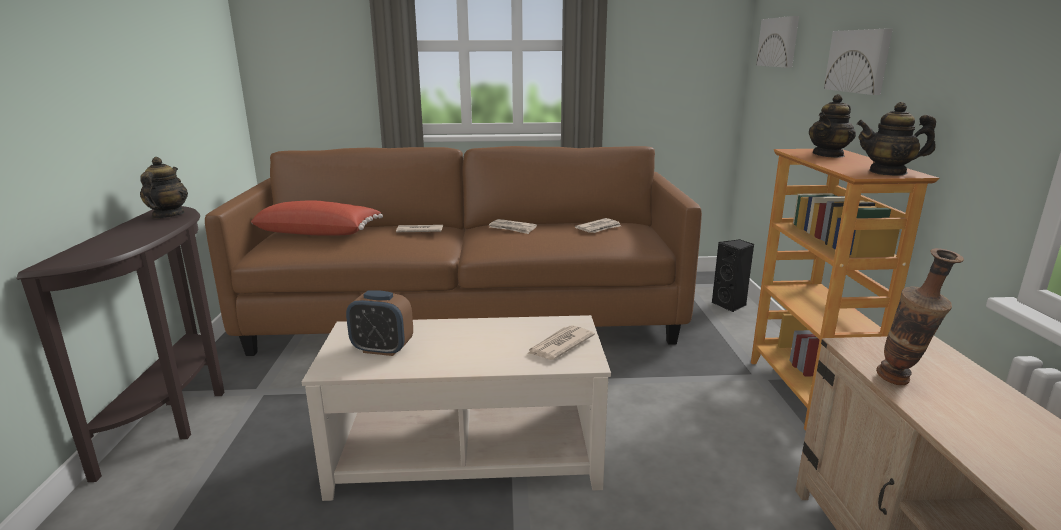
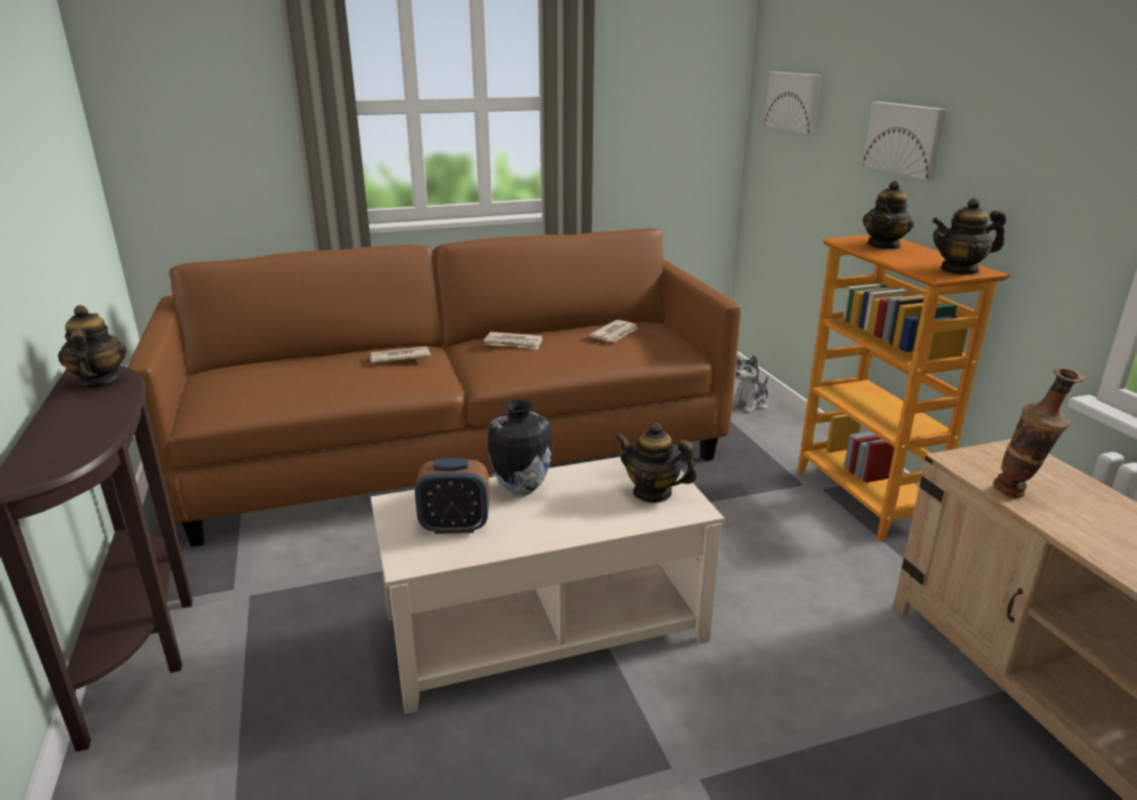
camera: 15 degrees left, 5 degrees up
red pillow [251,200,383,236] -> none
newspaper [527,325,595,360] -> teapot [615,423,697,503]
black speaker [712,239,754,312] -> plush toy [732,355,768,413]
none -> vase [488,399,552,496]

